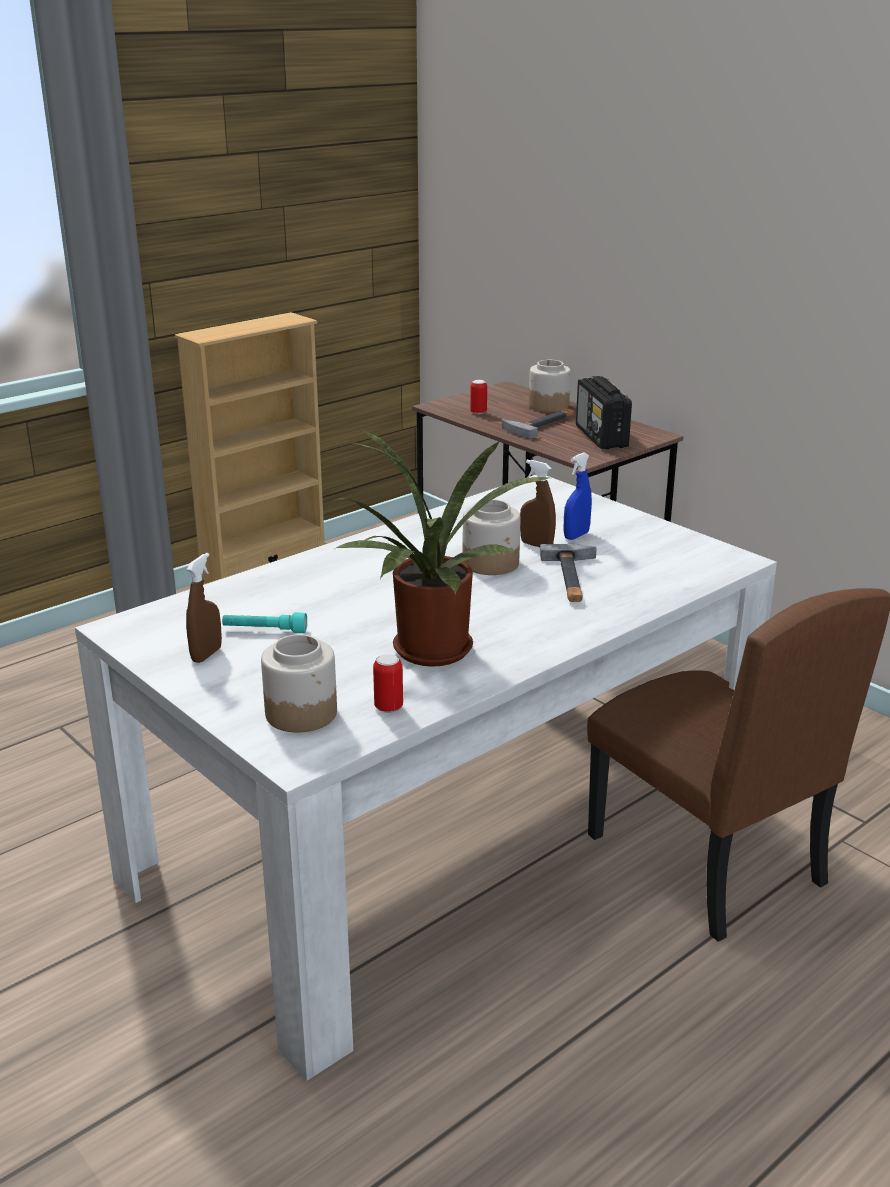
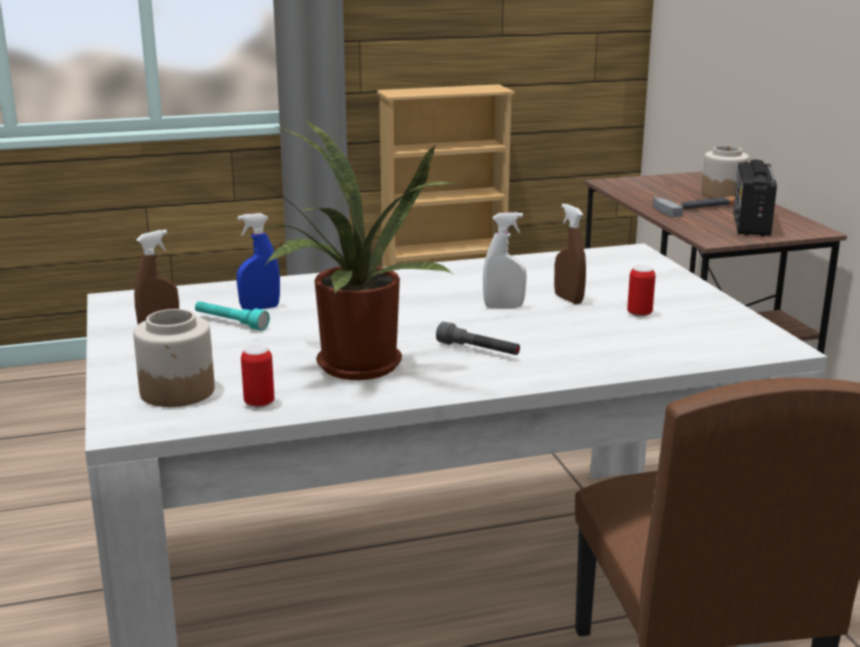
camera: 25 degrees right, 5 degrees down
jar [462,499,521,575] -> white spray bottle [483,212,527,308]
can [470,380,487,414] -> can moved to [627,265,656,317]
hammer [540,544,597,602] -> none
blue spray bottle [564,452,592,540] -> blue spray bottle moved to [237,213,280,310]
none -> grey flashlight [436,322,520,355]

